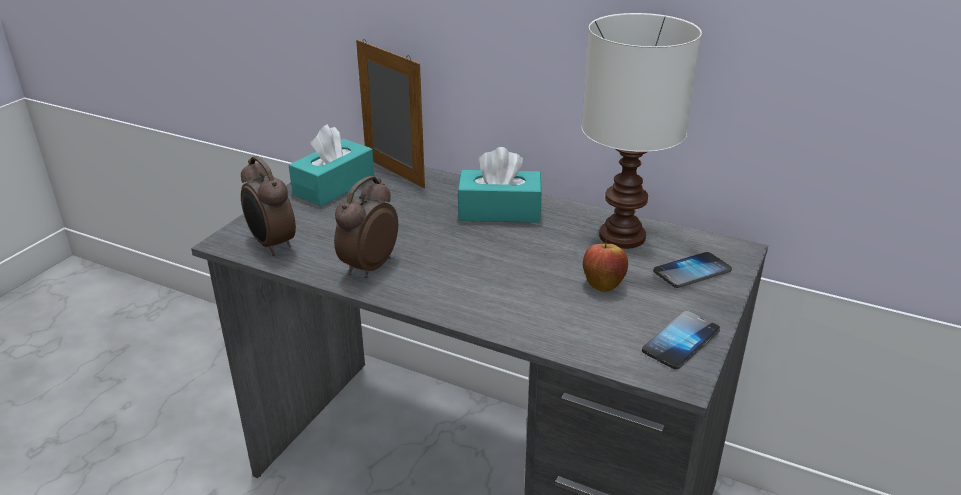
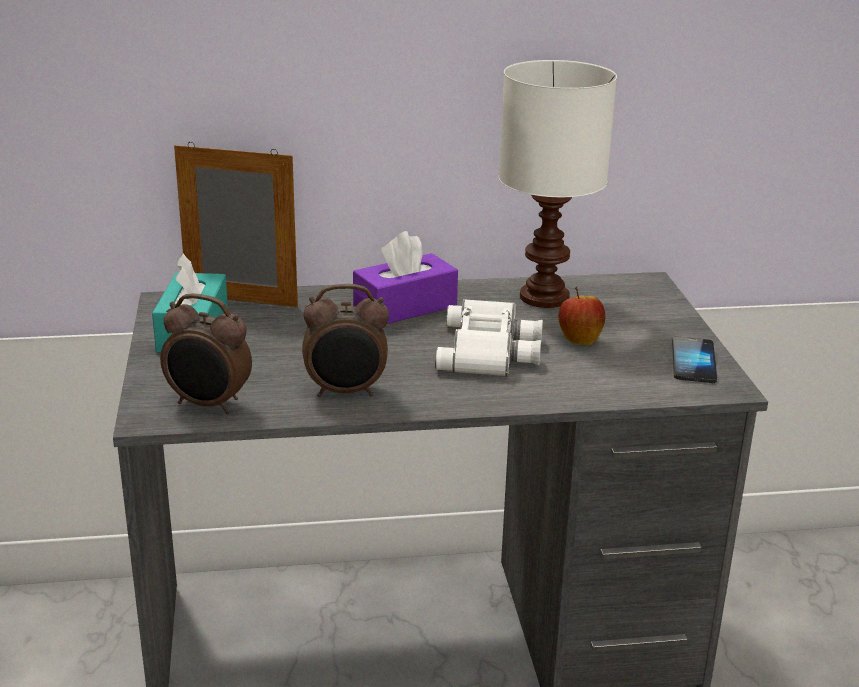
camera: 35 degrees left, 5 degrees down
alarm clock [334,176,398,278] -> alarm clock turned 90 degrees counterclockwise [302,284,389,397]
turquoise tissue box [457,147,542,223] -> purple tissue box [353,231,458,324]
phone [653,252,732,288] -> none
none -> white binoculars [435,299,543,377]

